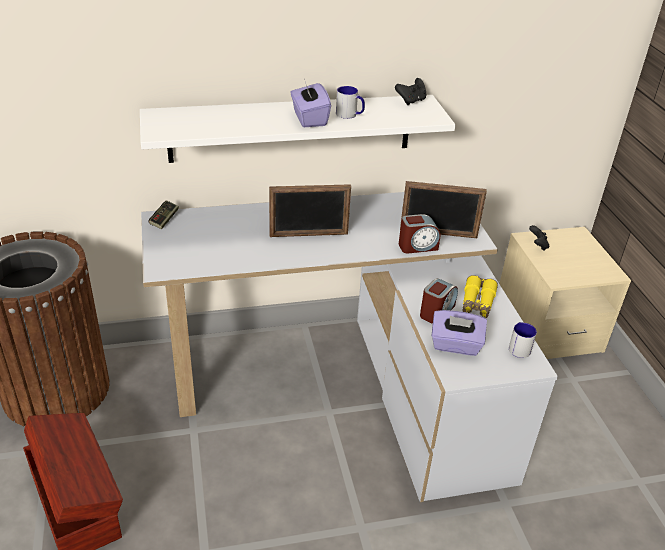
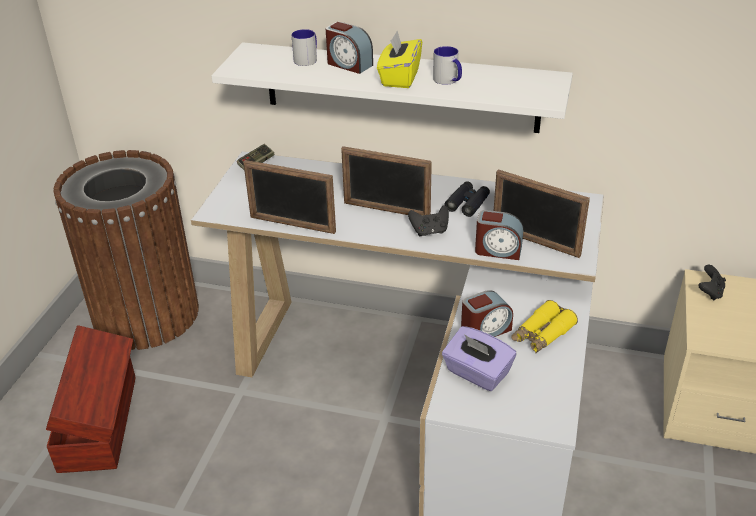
camera: 30 degrees right, 0 degrees up
purple tissue box [290,79,331,127] -> yellow tissue box [377,31,422,88]
black game controller [395,78,427,105] -> black game controller moved to [408,205,449,237]
mug [509,322,537,358] -> mug moved to [292,29,317,66]
none -> picture frame [243,160,336,234]
none -> alarm clock [326,22,373,74]
none -> black binoculars [444,181,490,217]

